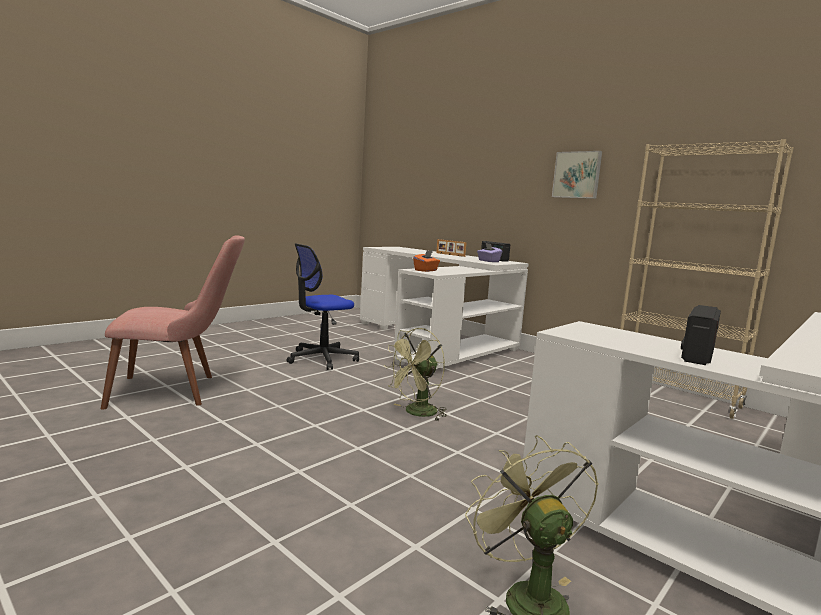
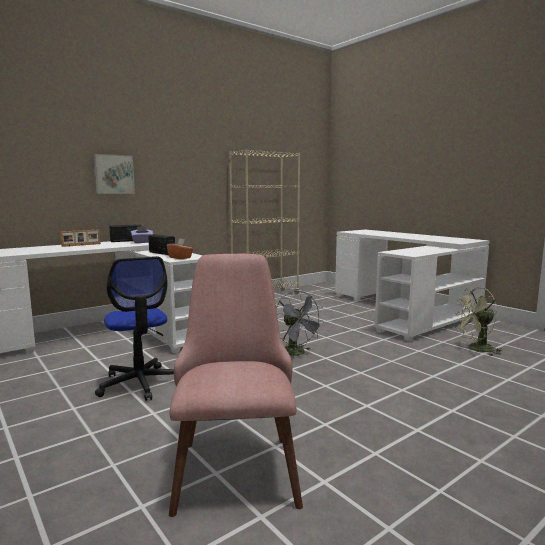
camera: 80 degrees left, 0 degrees up
green fan [384,328,447,421] -> grey fan [276,291,324,356]
picture [552,151,602,199] -> picture moved to [93,154,135,194]
radio [681,305,721,365] -> radio moved to [148,234,175,255]

